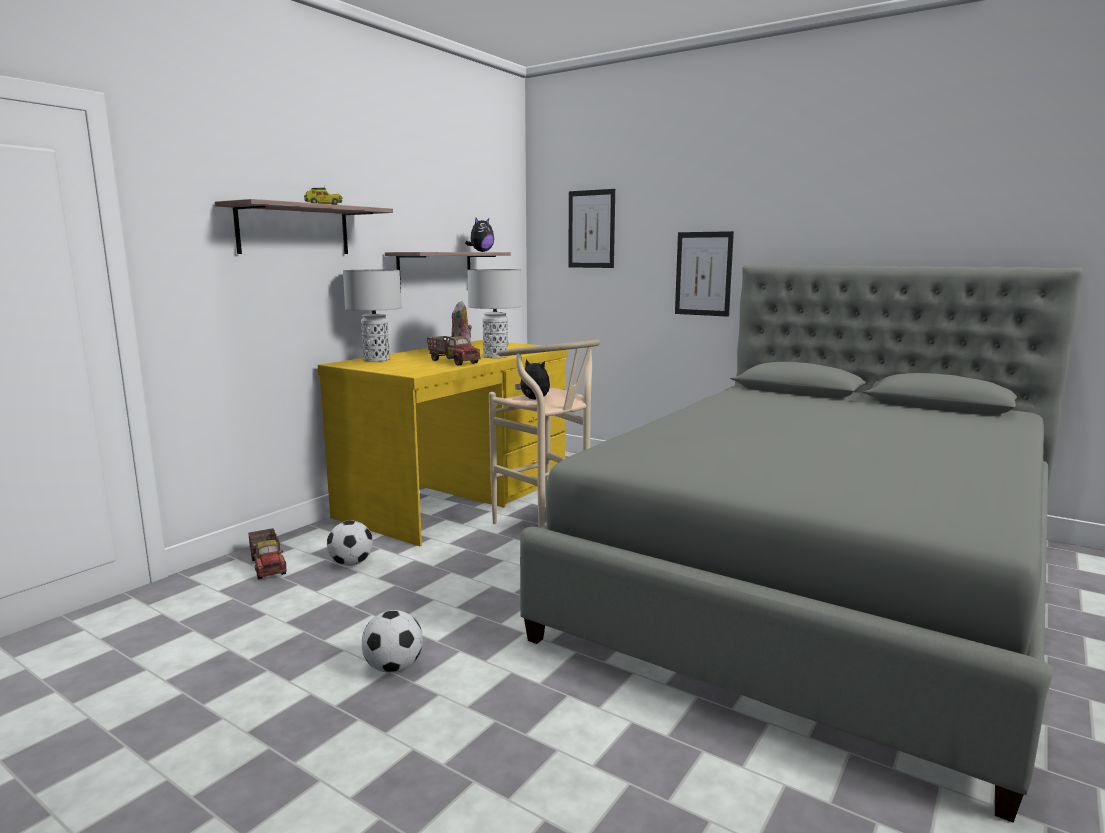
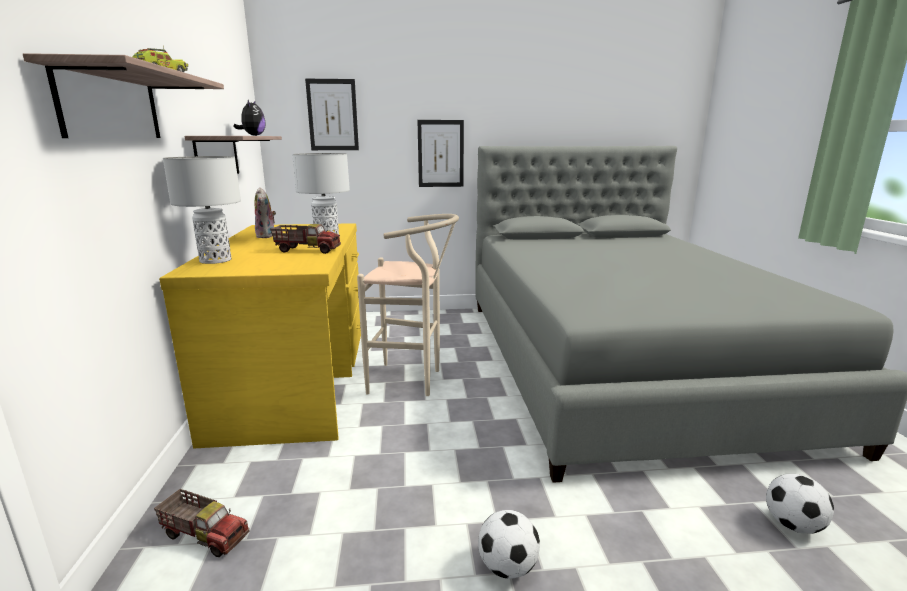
camera: 40 degrees left, 5 degrees up
football [327,520,373,566] -> football moved to [766,474,834,534]
plush toy [515,359,550,400] -> none

